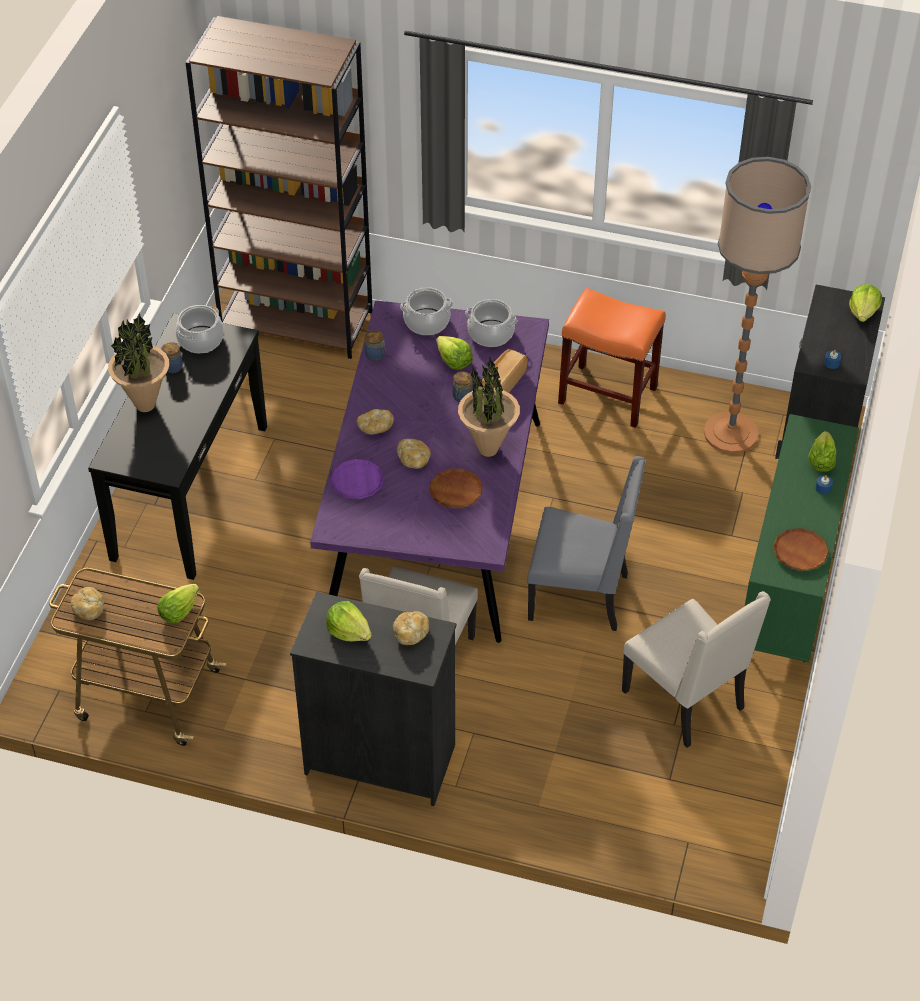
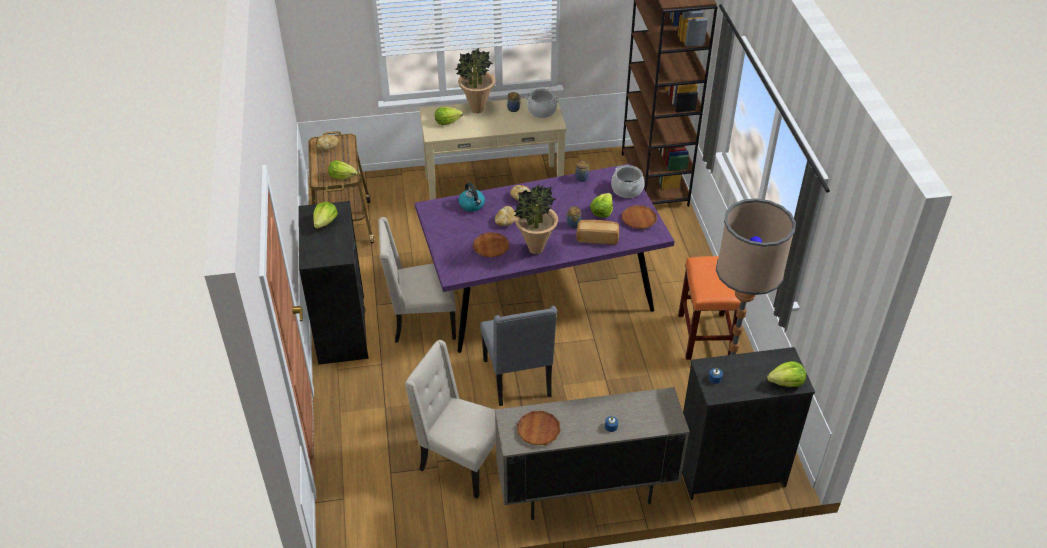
camera: 65 degrees right, 5 degrees down
black console table [88,313,267,580] -> beige console table [419,95,567,200]
purple plate [331,459,384,499] -> kettle [458,183,485,212]
bread [393,611,429,645] -> none
cooking pot [465,299,518,347] -> brown plate [622,205,657,229]
beige chair [622,591,771,748] -> beige chair turned 90 degrees clockwise [405,340,496,499]
green cabinet [745,414,859,662] -> beige cabinet [495,387,690,520]
lettuce [808,431,836,472] -> lettuce moved to [435,107,463,125]

